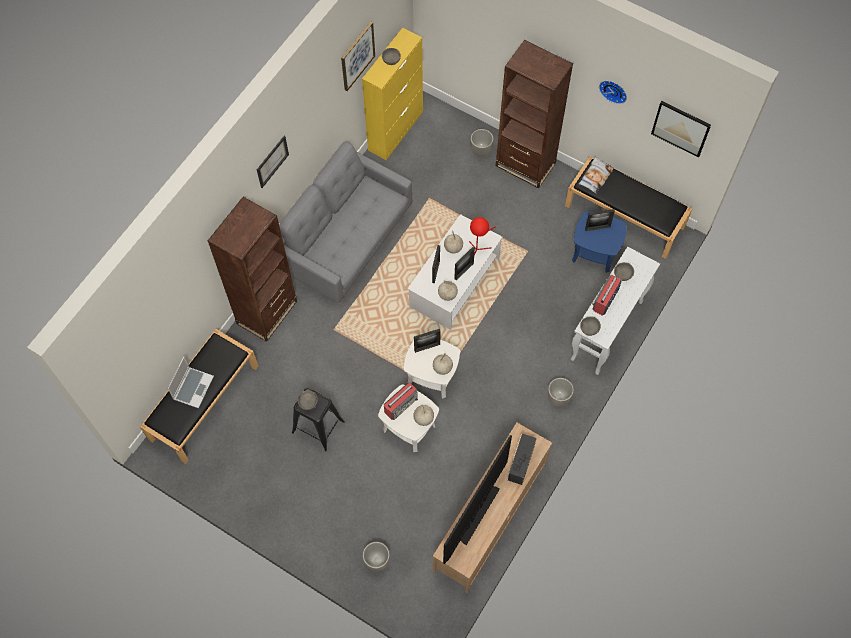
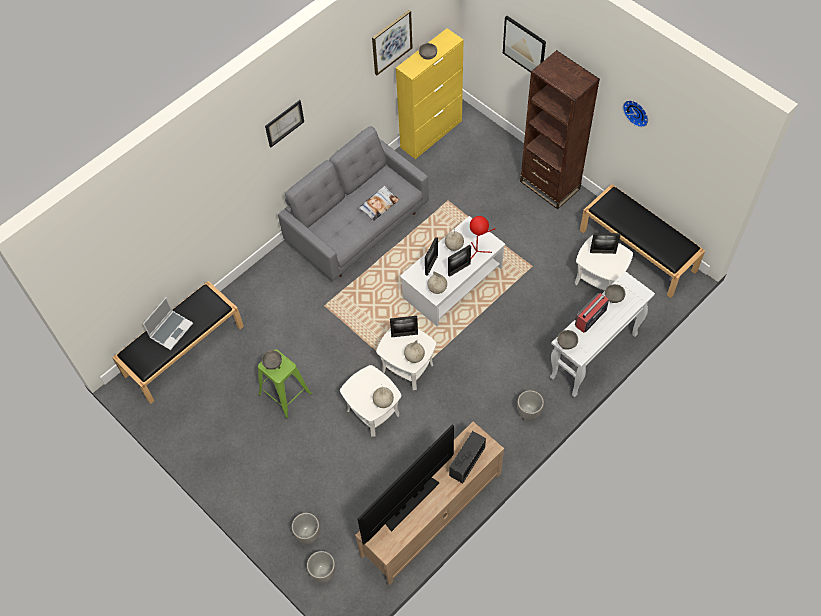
camera: 15 degrees right, 5 degrees down
brown bookcase [208,197,297,342] -> none
black stool [292,388,345,451] -> green stool [258,349,312,419]
radio [384,382,418,420] -> none
planter [470,129,494,156] -> planter moved to [307,551,336,583]
blue side table [572,211,627,273] -> white side table [575,235,633,291]
pillow [578,157,614,194] -> pillow moved to [358,186,400,221]
picture [651,101,711,158] -> picture moved to [503,16,546,73]

